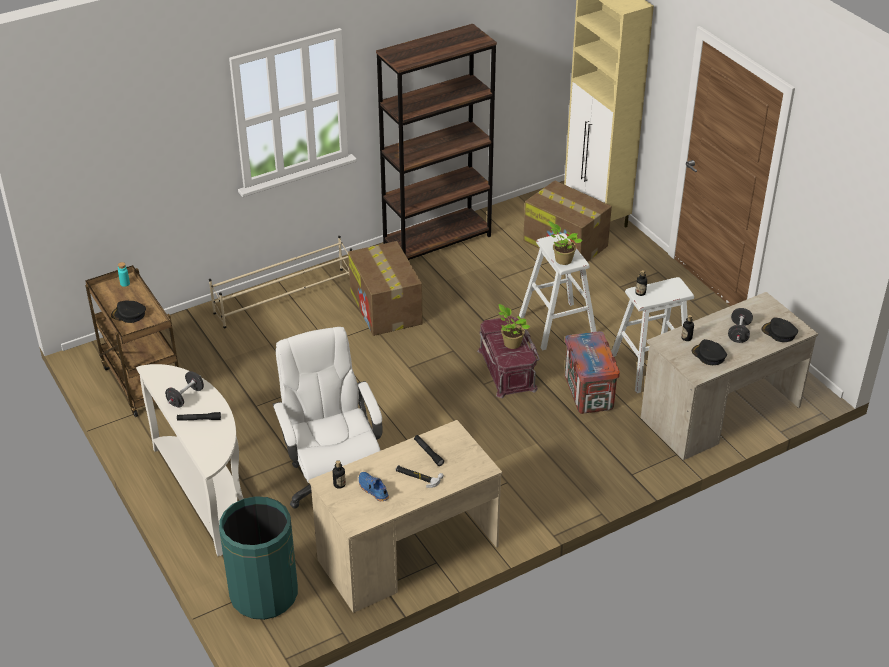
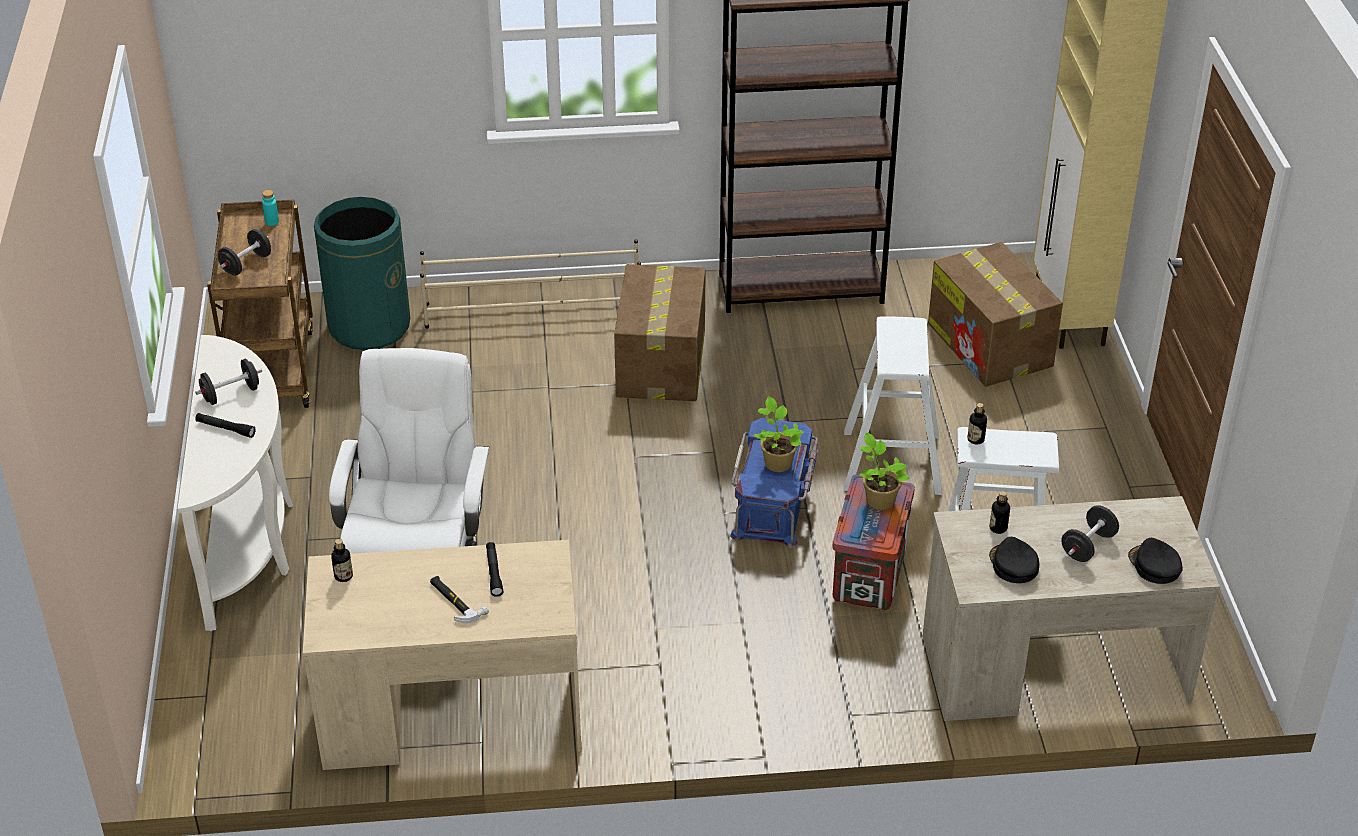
camera: 25 degrees right, 0 degrees up
black cap [111,301,146,323] -> black dumbbell [218,229,271,276]
green trash can [219,496,298,620] -> green trash can moved to [314,197,410,350]
blue shoe [359,472,389,501] -> none
red storage box [477,316,540,398] -> blue storage box [730,418,818,548]
potted plant [548,221,583,265] -> potted plant moved to [859,433,910,510]

